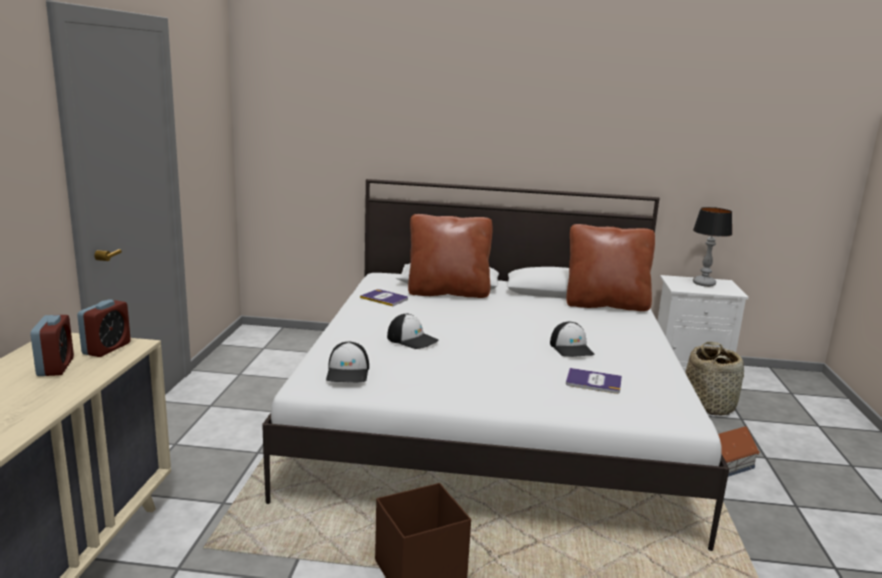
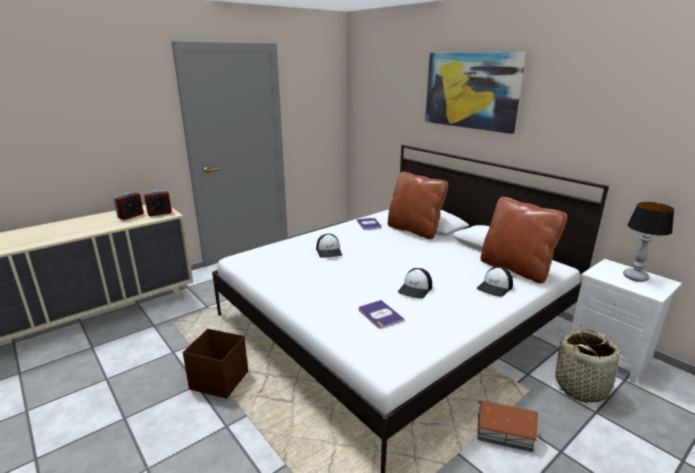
camera: 45 degrees right, 5 degrees up
cap [326,342,369,383] -> cap moved to [477,267,513,297]
none -> picture [425,52,526,134]

